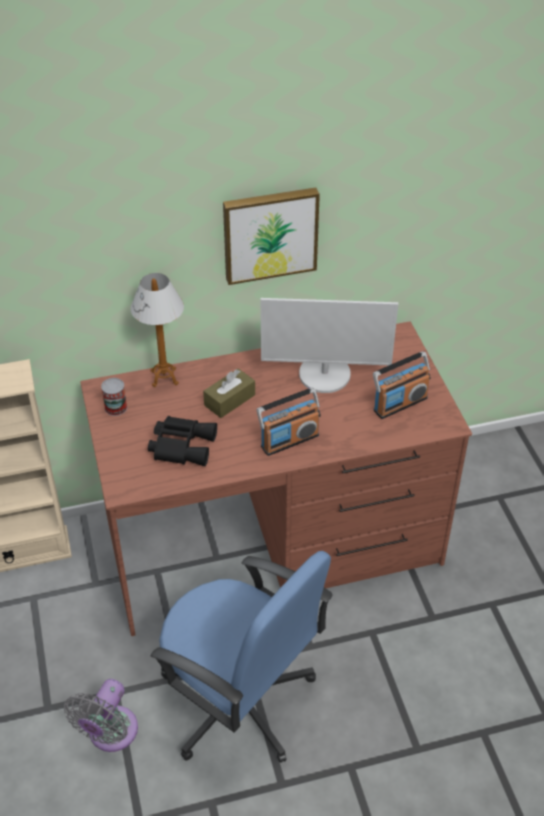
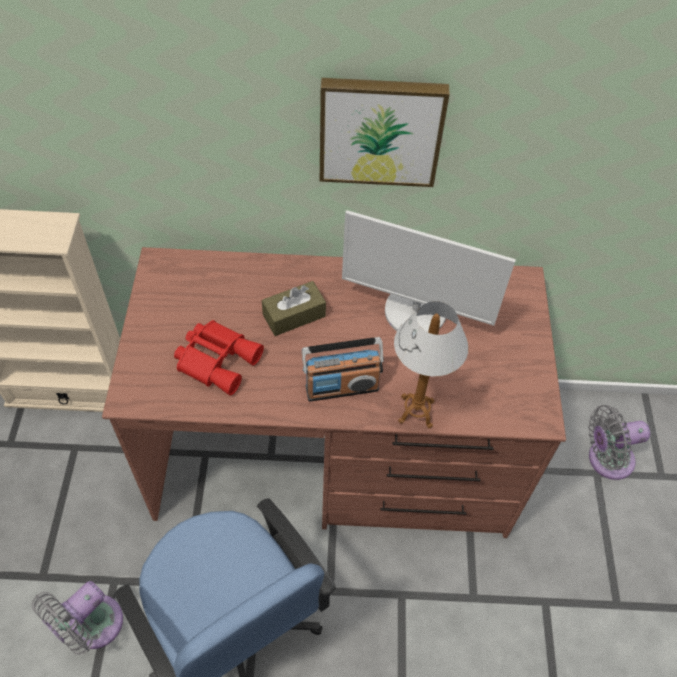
camera: 15 degrees right, 10 degrees up
can [101,378,127,416] -> none
table lamp [131,273,184,387] -> table lamp moved to [394,301,469,428]
black binoculars [148,416,217,466] -> red binoculars [174,320,264,396]
radio [373,351,431,419] -> none
none -> grey fan [588,405,650,480]

